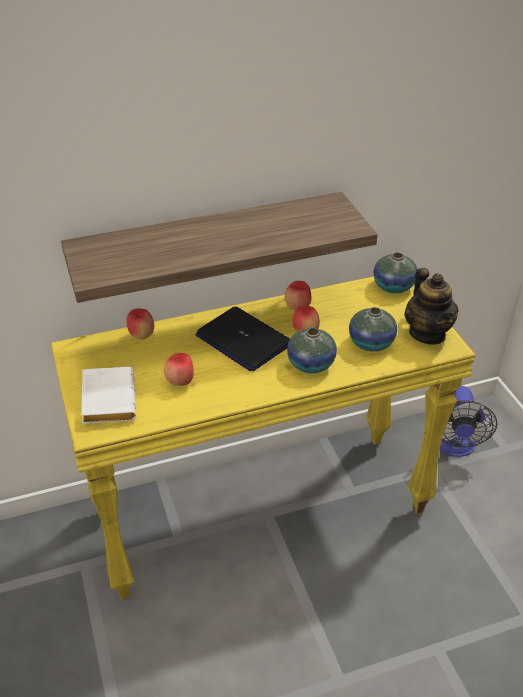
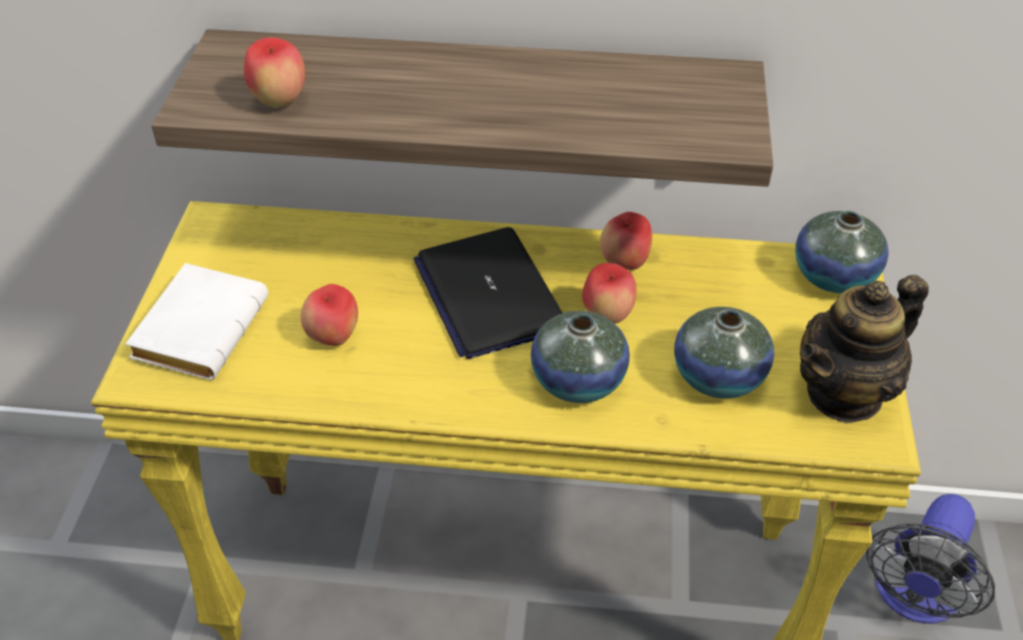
camera: 25 degrees right, 5 degrees up
apple [126,308,154,340] -> apple moved to [244,37,305,108]
teapot [404,268,459,345] -> teapot turned 45 degrees clockwise [800,275,929,423]

